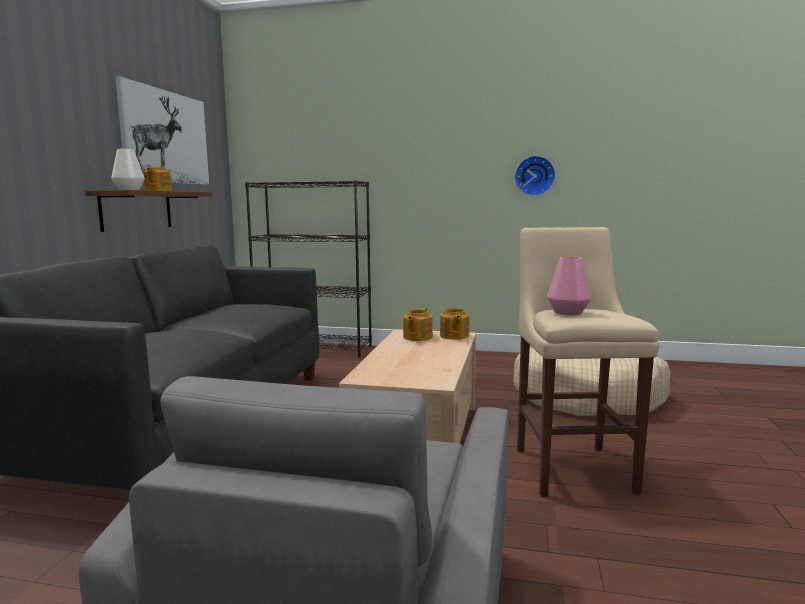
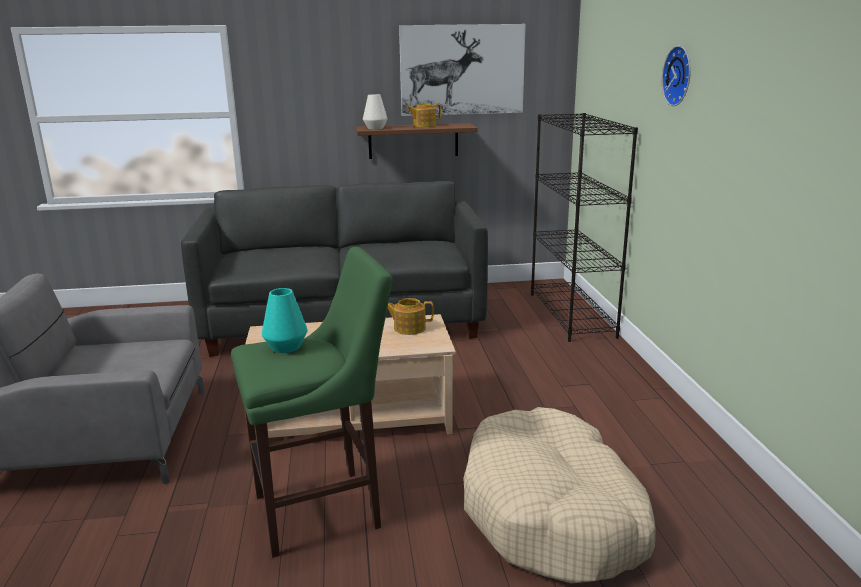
camera: 70 degrees right, 10 degrees up
teapot [440,306,469,340] -> none
wall clock [515,156,556,196] -> wall clock moved to [662,46,691,106]
beige stool [517,227,660,497] -> green stool [231,246,392,558]
pink vase [547,257,591,315] -> turquoise vase [262,288,307,353]

